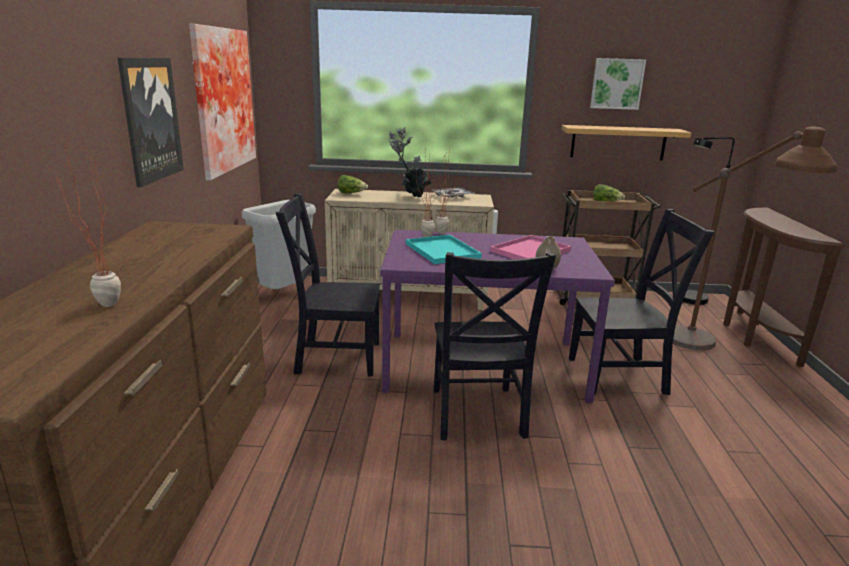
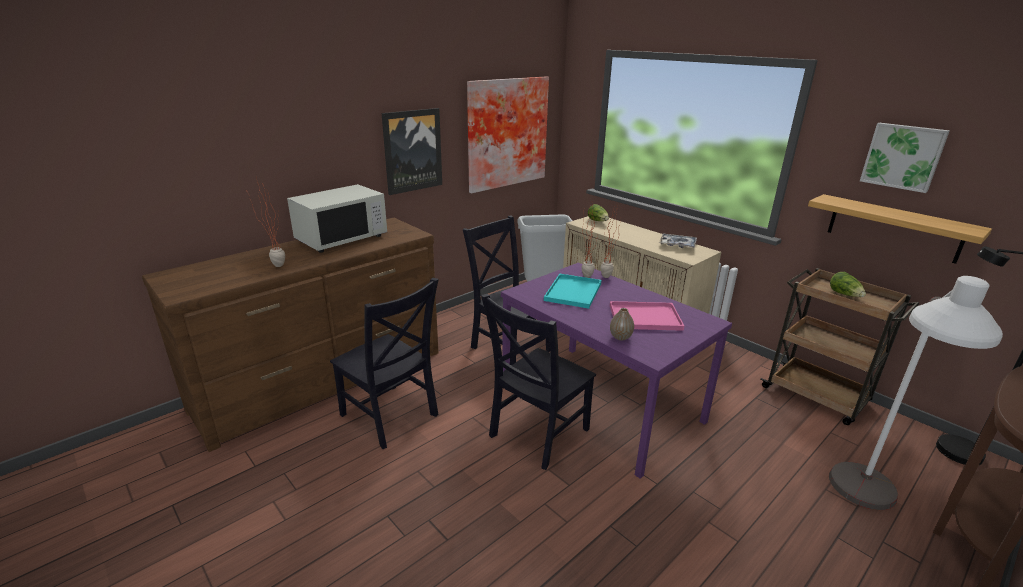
camera: 45 degrees right, 5 degrees up
potted plant [388,127,431,198] -> none
black chair [569,209,714,395] -> black chair moved to [330,278,439,449]
brown floor lamp [673,127,837,350] -> white floor lamp [829,276,1003,510]
none -> white microwave [287,184,387,253]

